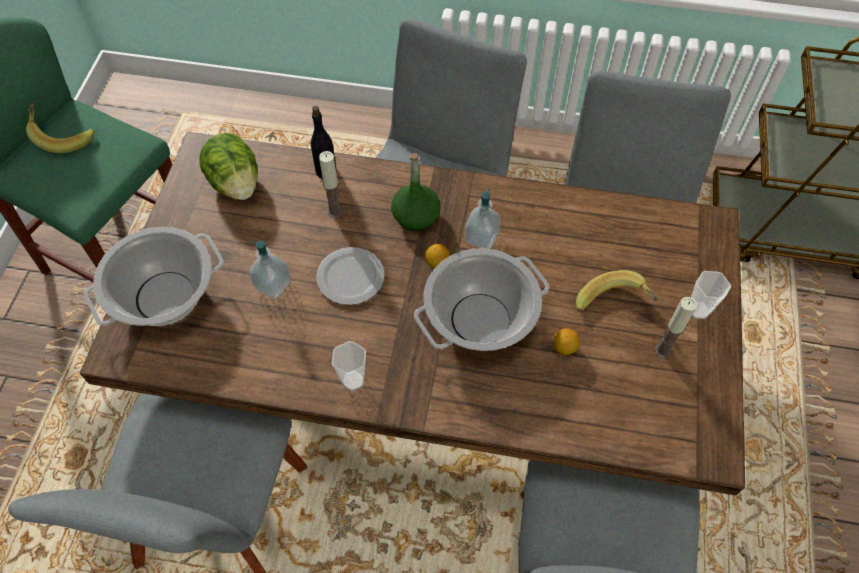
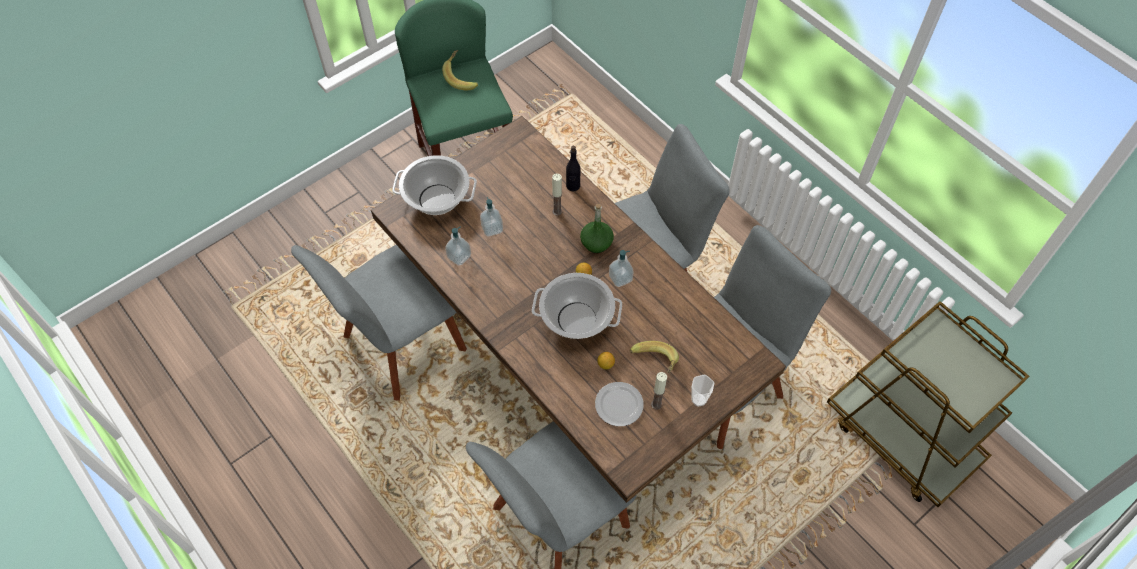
camera: 40 degrees right, 0 degrees up
lettuce [199,133,258,200] -> none
plate [316,247,385,305] -> plate moved to [595,382,644,426]
cup [332,341,366,391] -> none
none -> soap dispenser [445,227,471,266]

